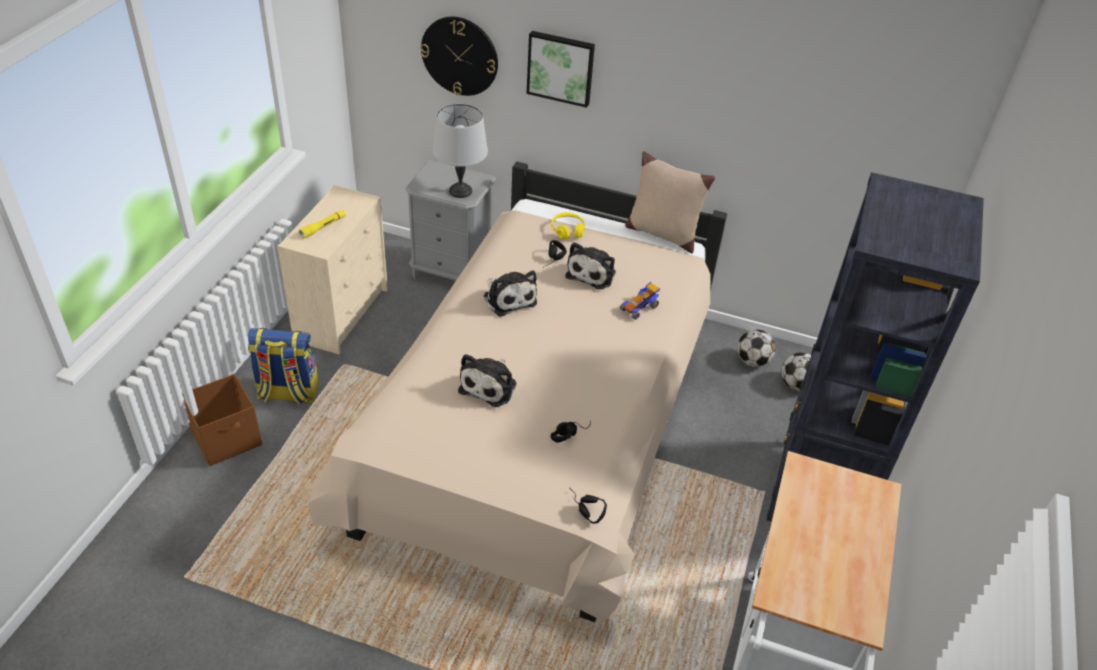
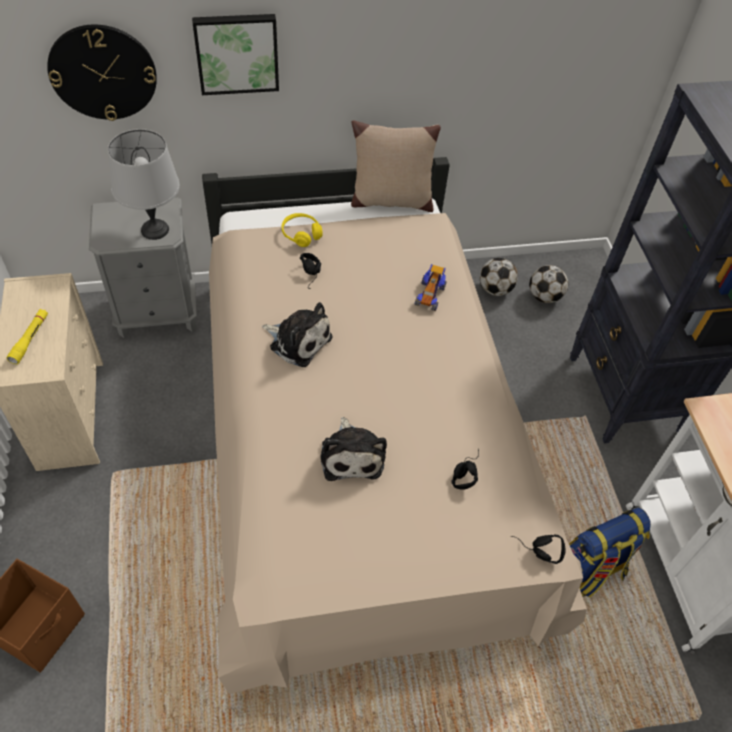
camera: 30 degrees left, 10 degrees up
backpack [248,328,319,405] -> backpack moved to [569,508,651,597]
plush toy [565,242,616,289] -> none

